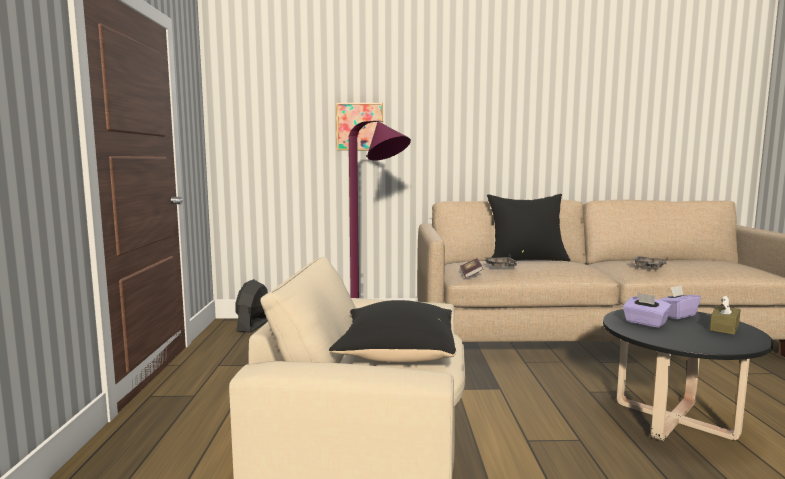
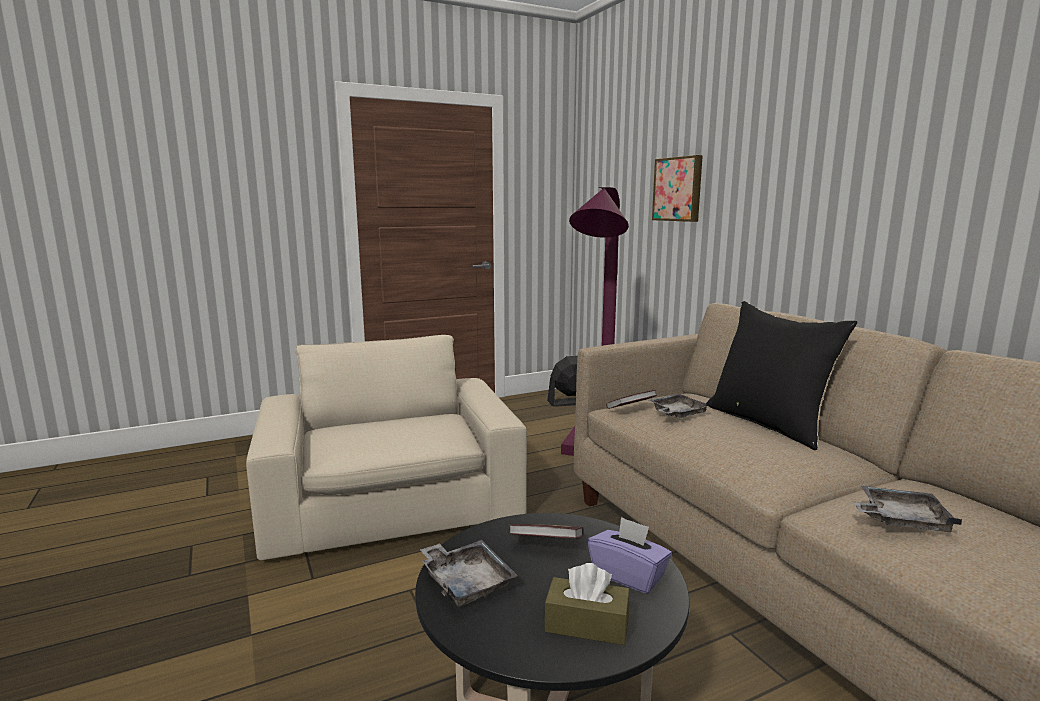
camera: 65 degrees right, 5 degrees up
black pillow [329,300,456,363] -> none
purple tissue box [623,292,672,328] -> book [509,524,583,539]
none -> grey tray [420,540,518,607]

